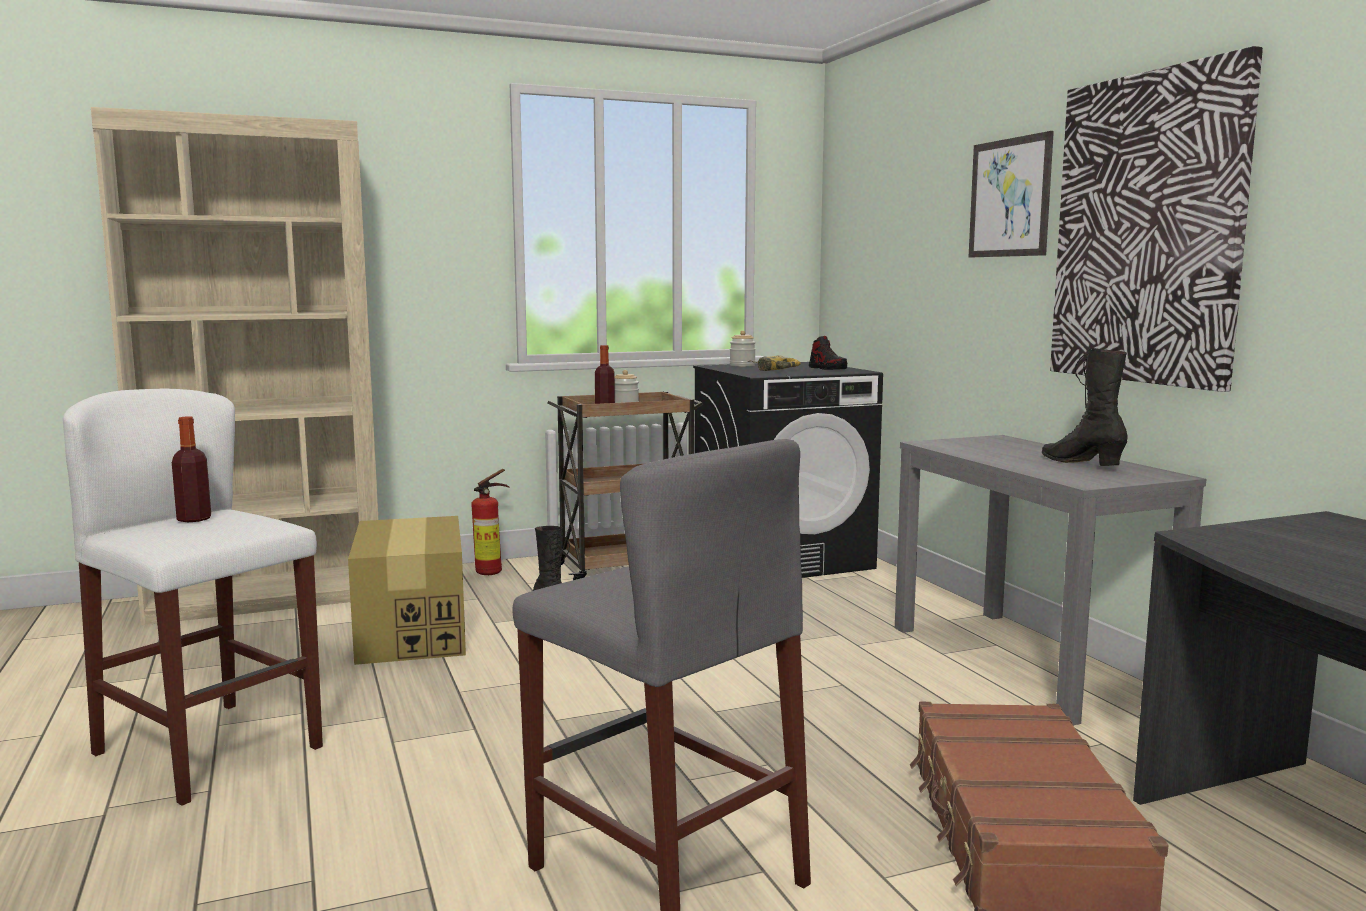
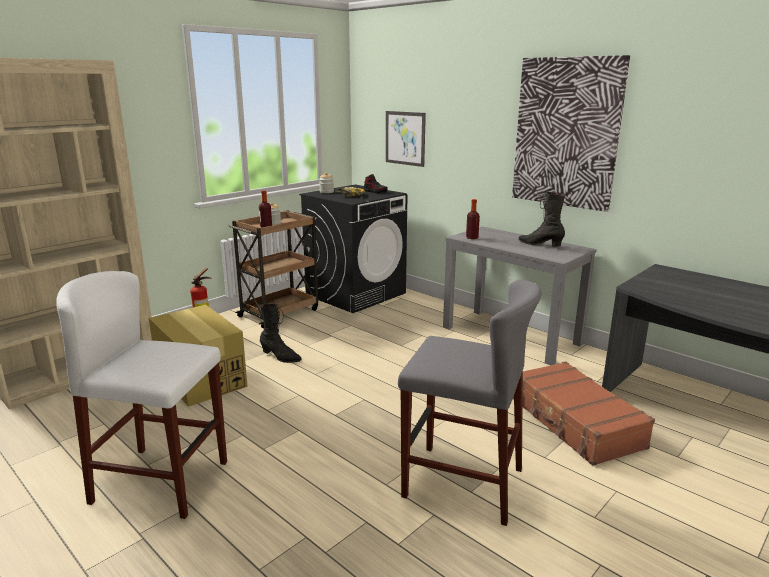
camera: 25 degrees left, 10 degrees up
bottle [172,416,211,522] -> bottle moved to [466,199,480,239]
picture [969,131,1054,258] -> picture moved to [386,111,426,167]

